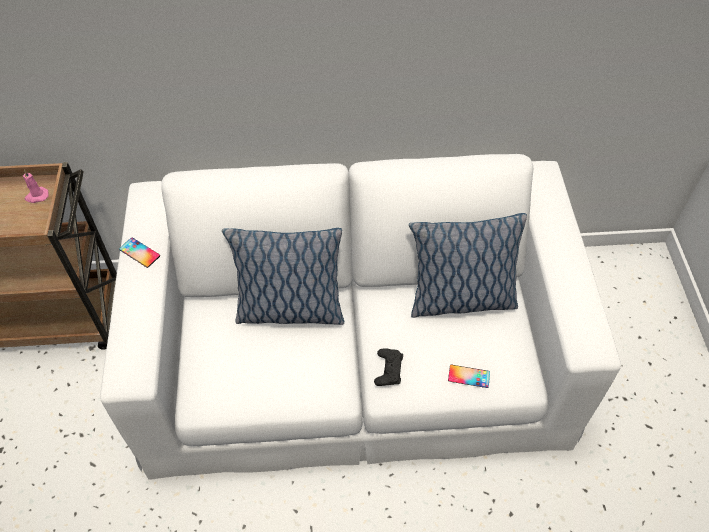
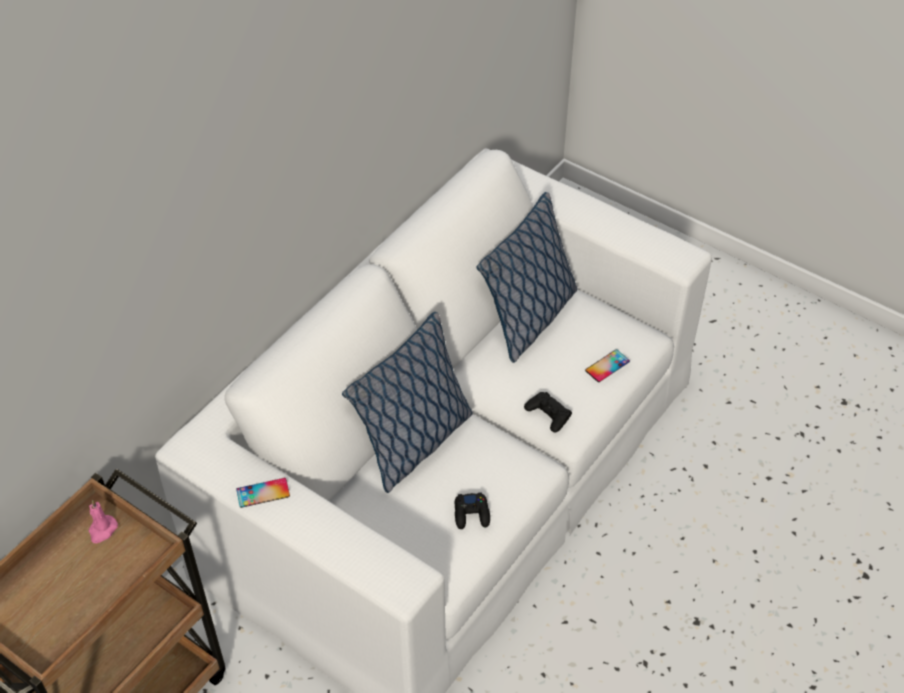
camera: 50 degrees left, 5 degrees down
none -> black game controller [455,492,490,529]

